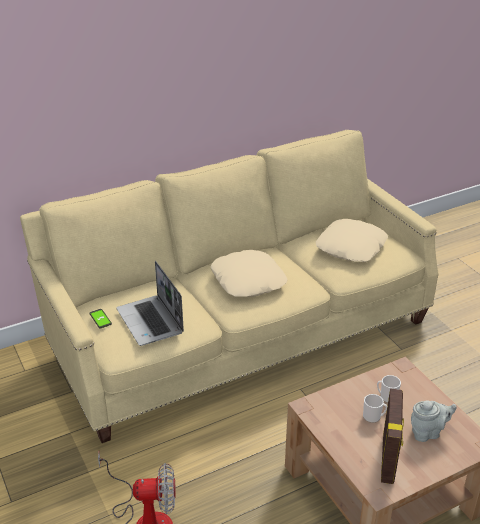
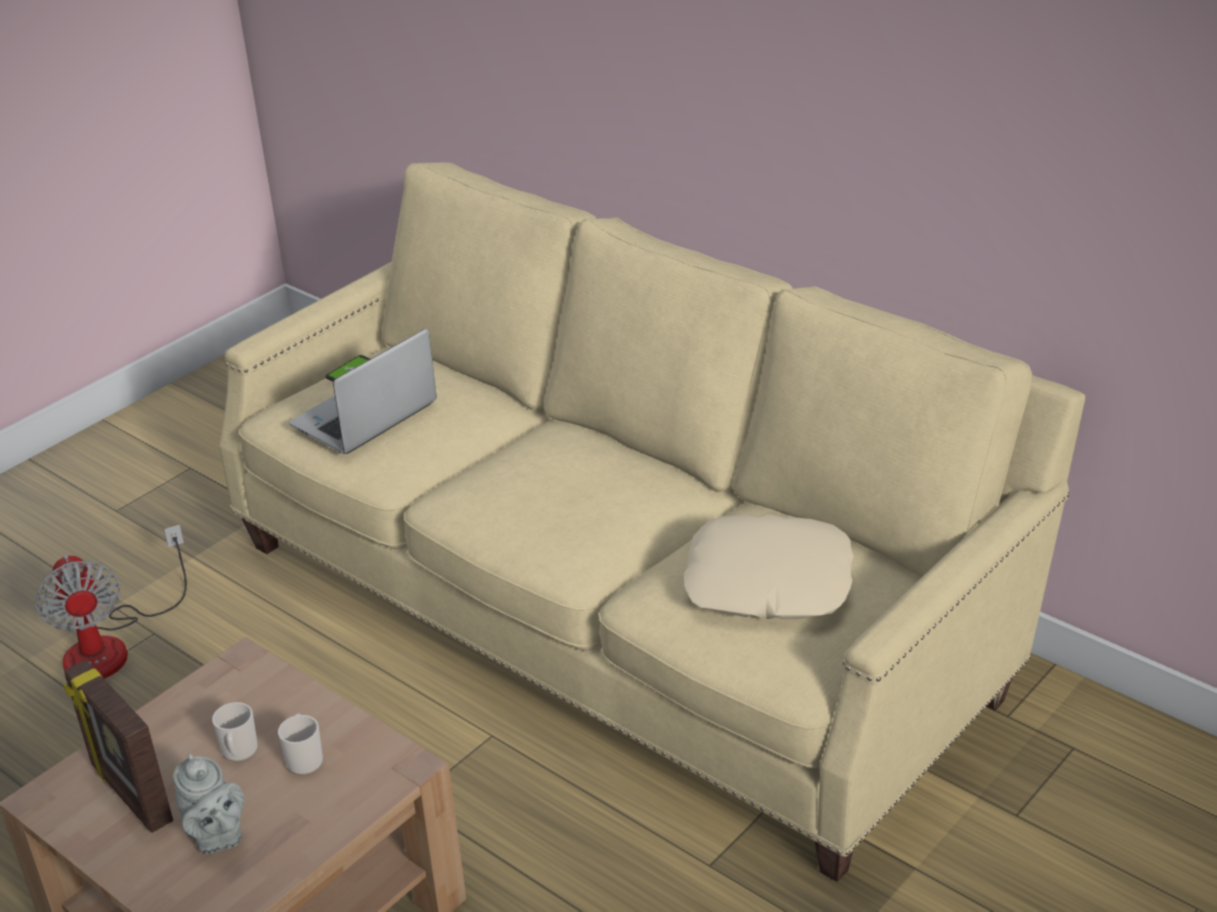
camera: 70 degrees right, 0 degrees up
beige pillow [210,250,287,297] -> none
picture frame [381,388,404,484] -> picture frame turned 60 degrees clockwise [63,660,173,833]

